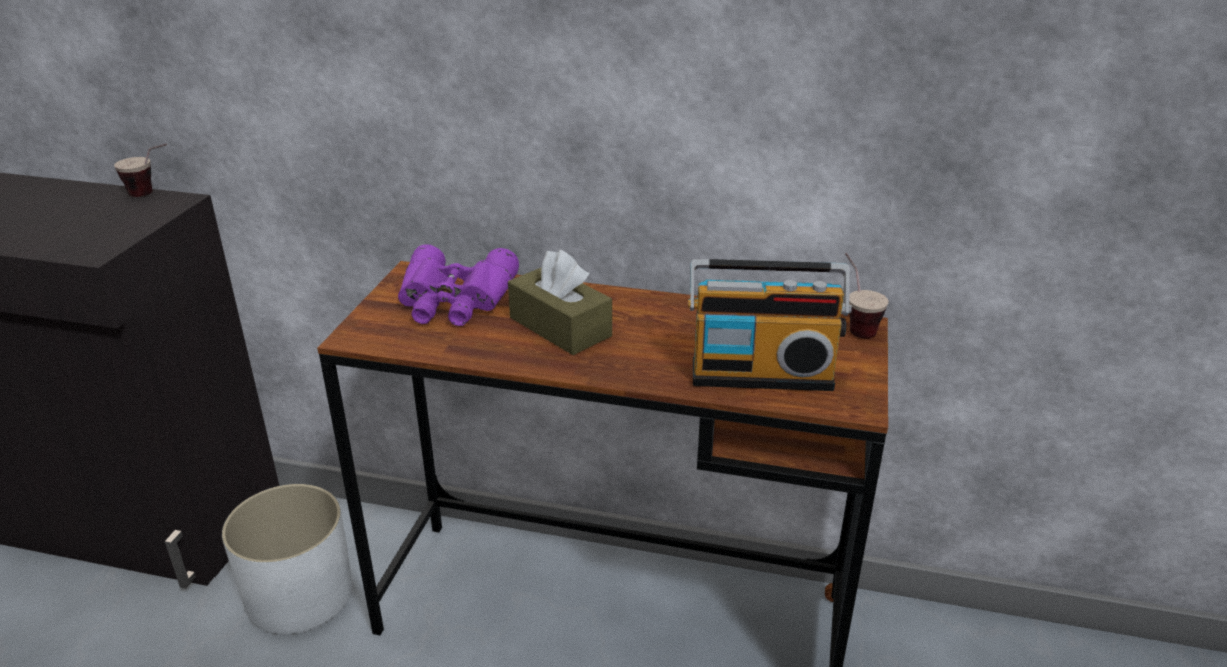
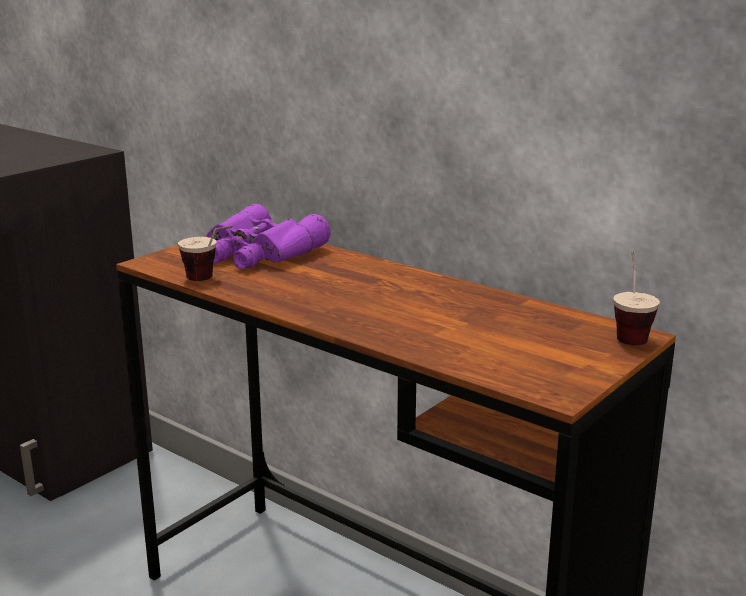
camera: 25 degrees right, 10 degrees down
cup [114,144,167,197] -> cup moved to [178,226,233,281]
white planter [222,484,353,634] -> none
brown tissue box [508,250,612,355] -> none
radio [688,259,852,391] -> none

